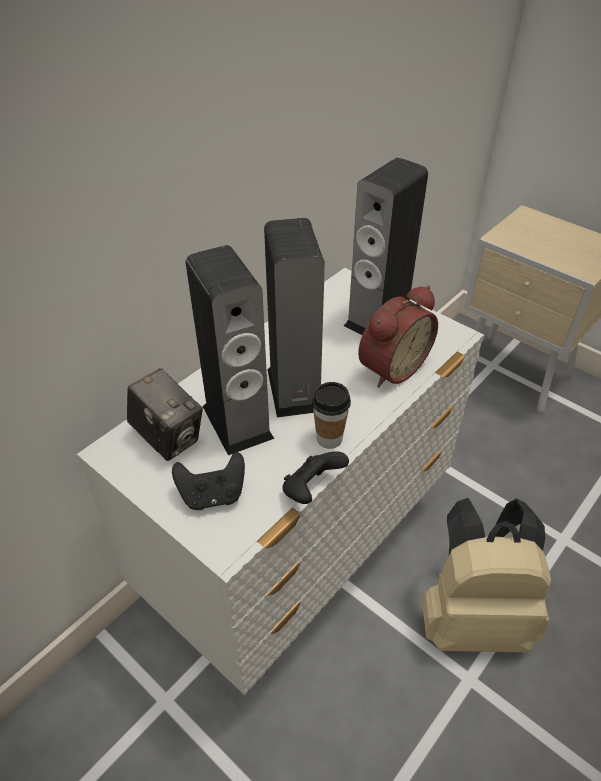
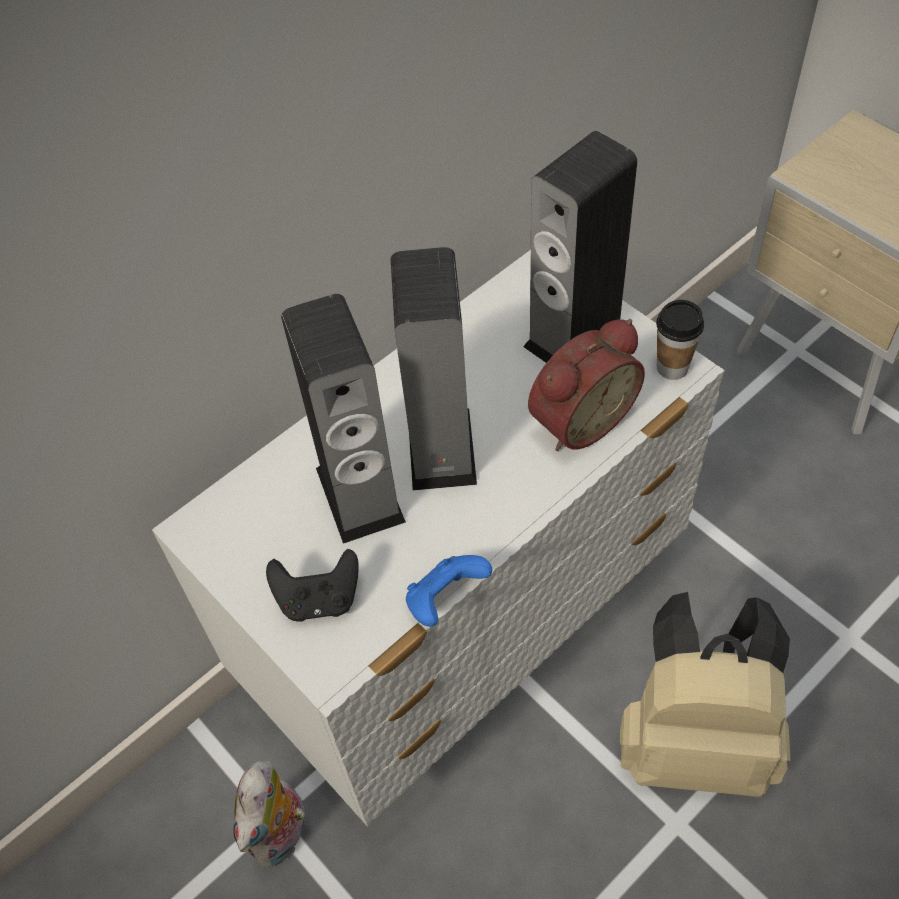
camera: 10 degrees right, 10 degrees up
camera [127,368,203,461] -> none
black game controller [282,451,349,504] -> blue game controller [406,555,492,627]
cup [312,382,351,449] -> cup moved to [656,300,704,380]
none -> plush toy [233,761,310,868]

